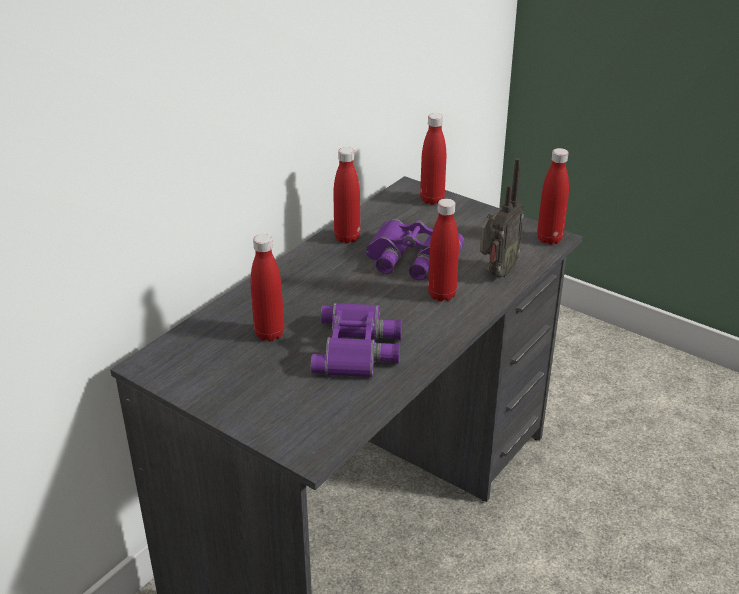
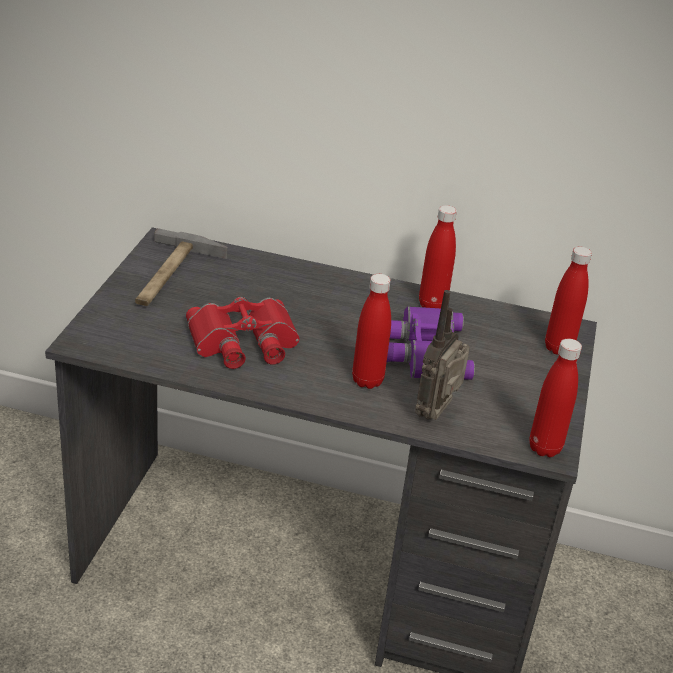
camera: 65 degrees right, 0 degrees up
red bottle [251,234,284,341] -> none
purple binoculars [311,303,402,377] -> red binoculars [186,297,300,369]
radio [480,158,524,278] -> radio turned 105 degrees clockwise [415,290,470,420]
none -> hammer [135,228,228,306]

